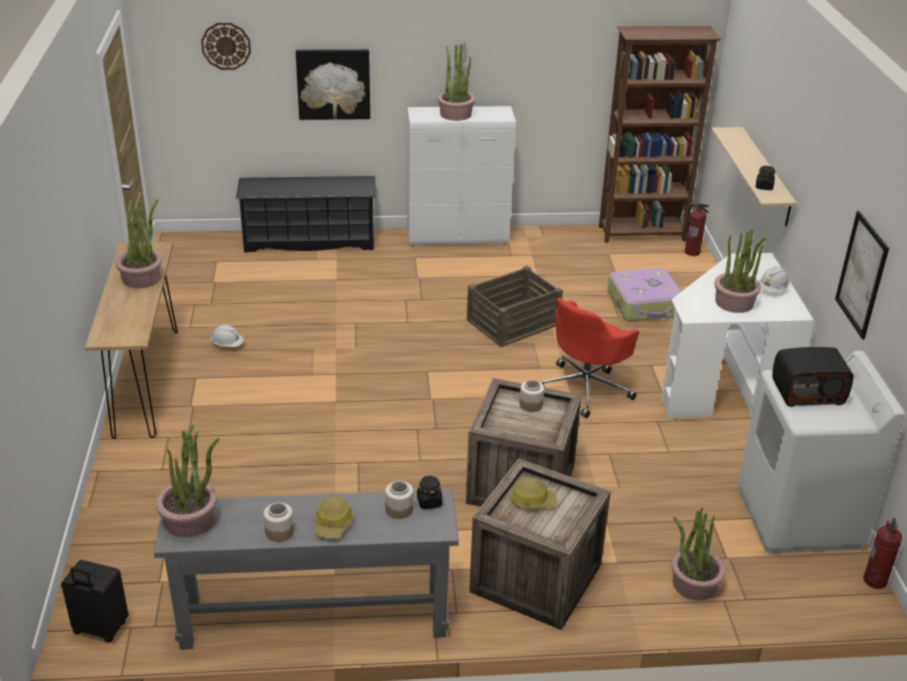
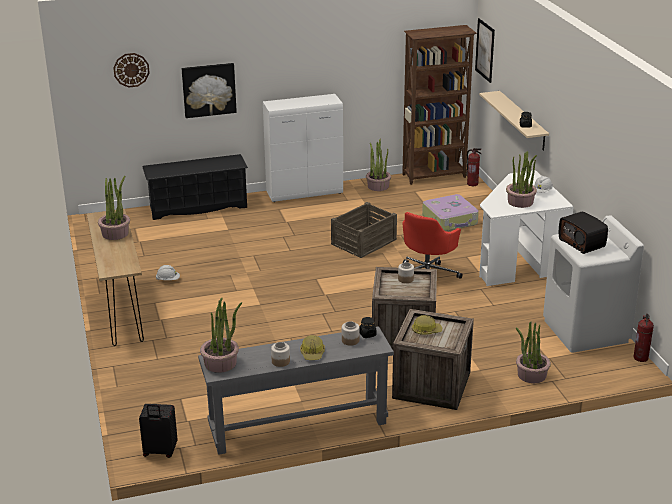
camera: 10 degrees left, 5 degrees down
potted plant [437,42,475,121] -> potted plant moved to [366,139,391,191]
radio [772,347,853,407] -> radio turned 75 degrees clockwise [559,211,608,254]
picture [835,211,889,339] -> picture moved to [475,18,495,83]

